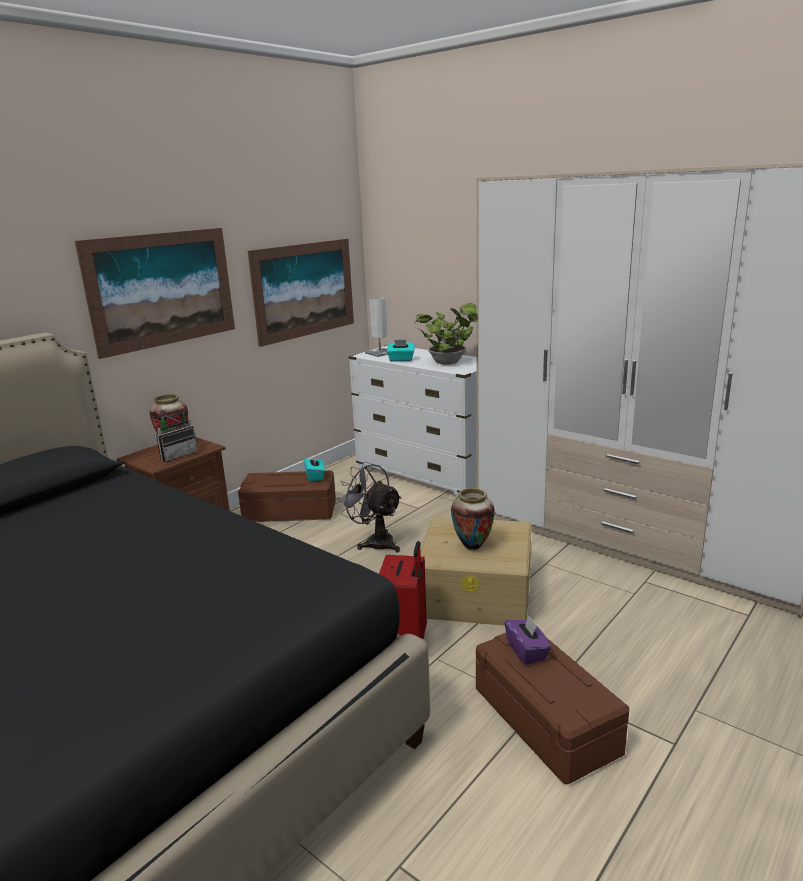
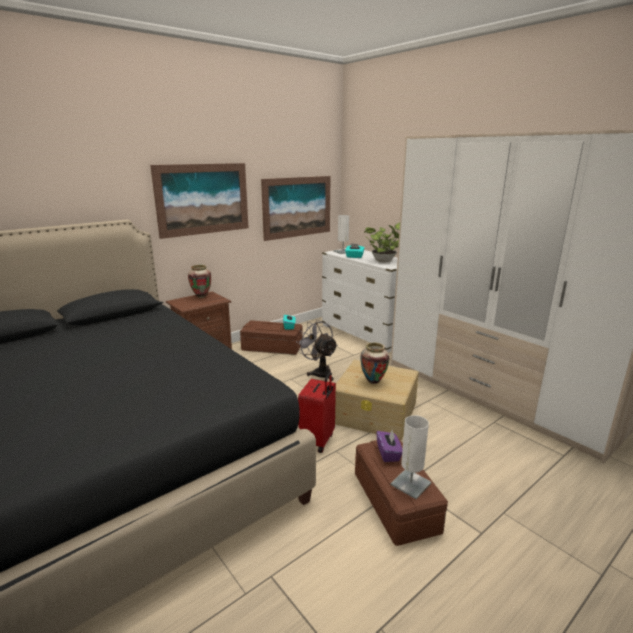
camera: 10 degrees right, 0 degrees up
radio [156,414,197,462] -> none
none -> white table lamp [391,415,431,499]

